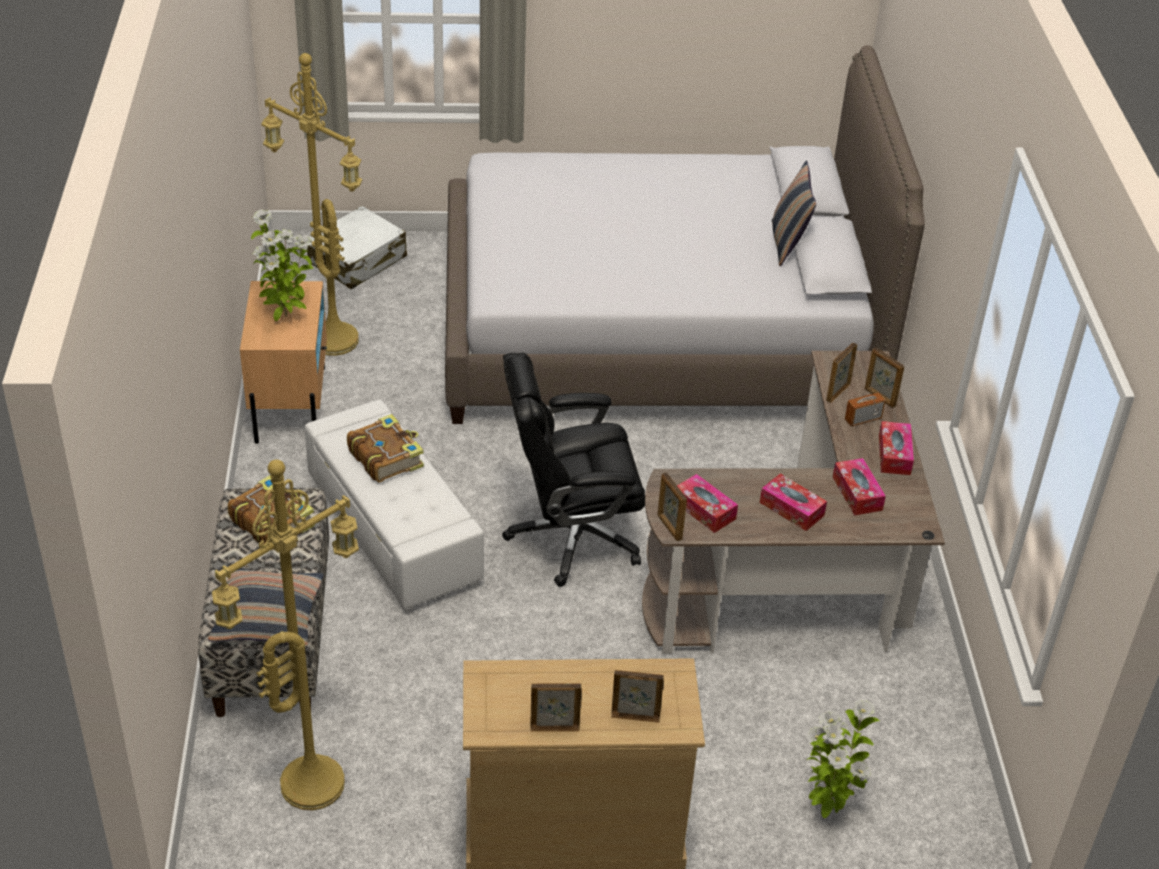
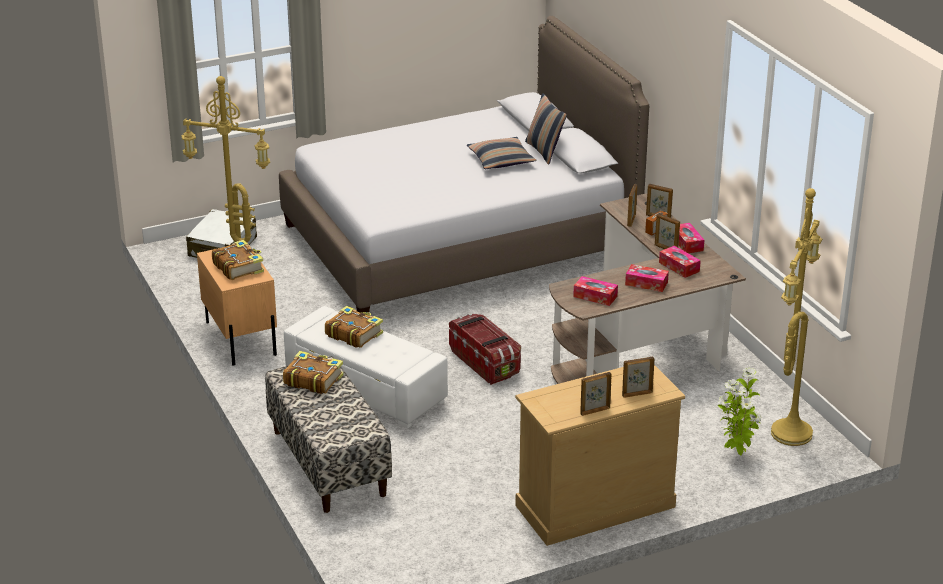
camera: 20 degrees left, 10 degrees down
pillow [208,568,324,647] -> pillow moved to [467,137,536,169]
yellow floor lamp [212,459,359,810] -> yellow floor lamp moved to [771,188,822,446]
potted plant [251,209,313,321] -> book [212,240,264,280]
black office chair [502,353,645,587] -> storage box [449,313,521,385]
picture frame [657,472,687,541] -> picture frame moved to [655,213,680,249]

